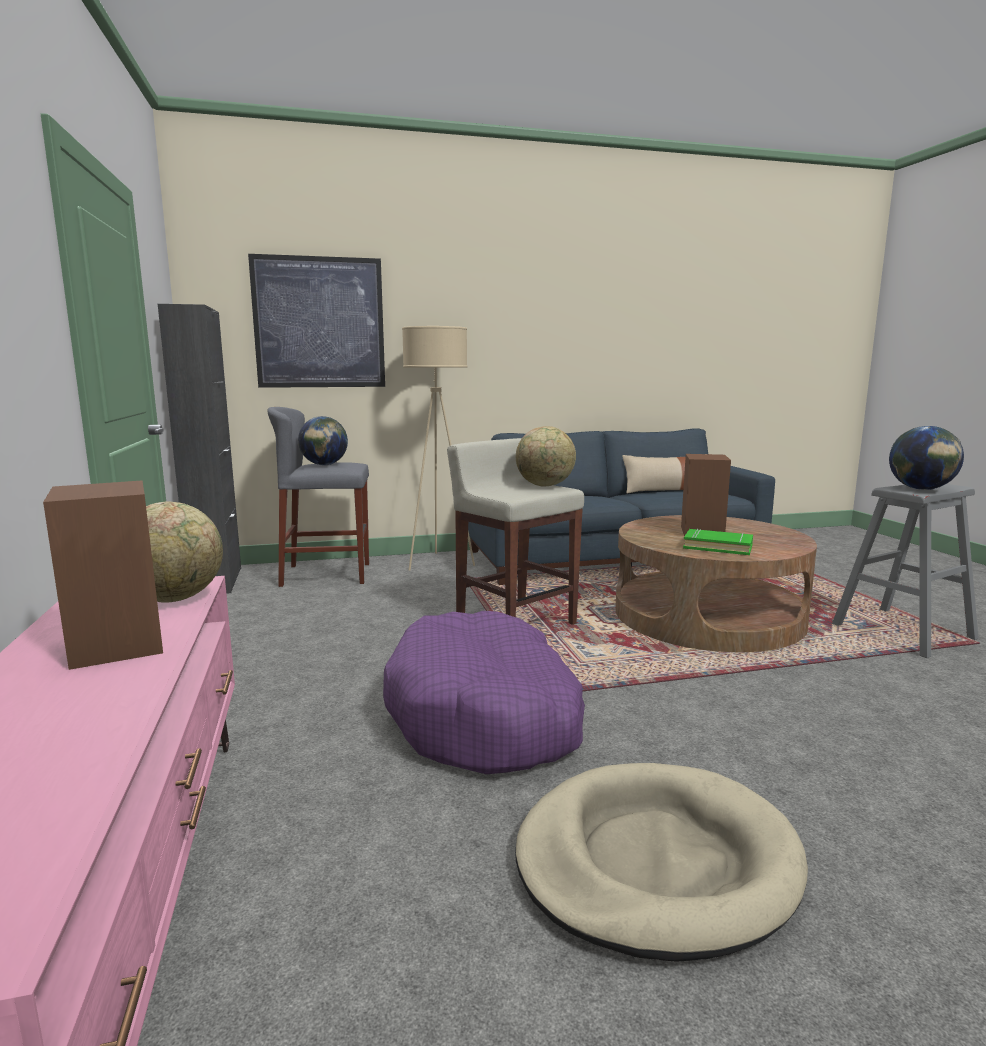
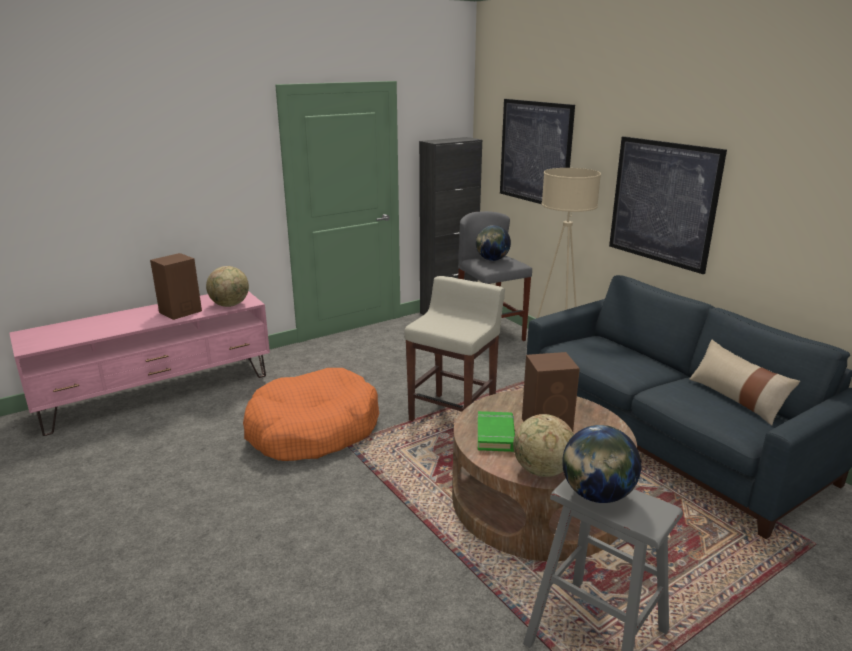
camera: 70 degrees right, 10 degrees up
purple dog bed [383,611,585,774] -> orange dog bed [243,368,380,461]
beige dog bed [515,763,808,962] -> none
globe [516,426,576,486] -> globe moved to [513,414,574,477]
none -> picture [609,136,727,274]

